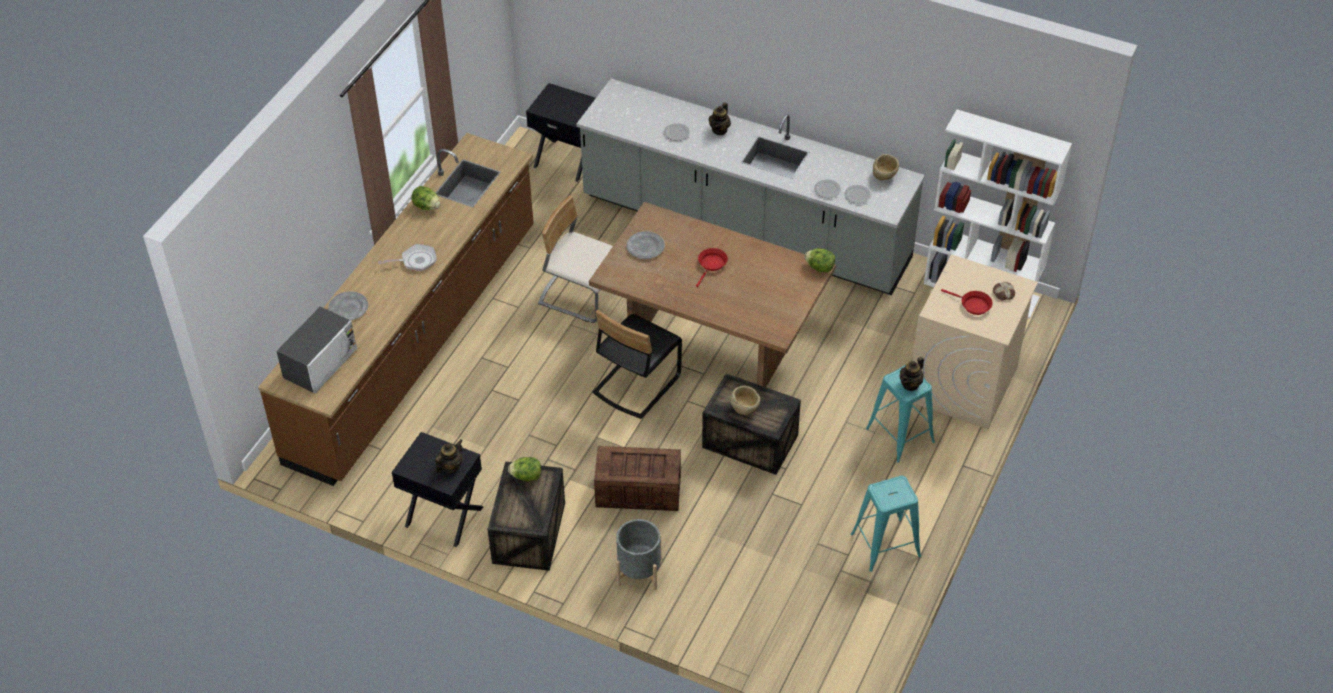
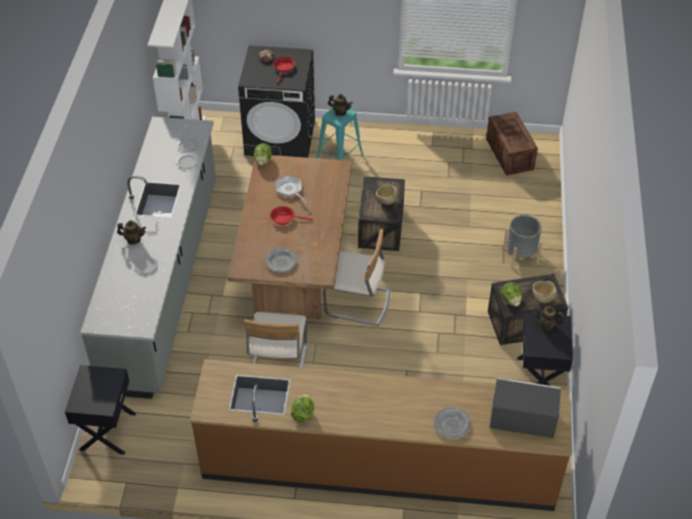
camera: 110 degrees left, 0 degrees up
frying pan [378,244,437,271] -> frying pan moved to [275,175,308,203]
black chair [593,310,682,419] -> beige chair [323,229,390,326]
crate [594,446,681,511] -> crate moved to [486,112,538,176]
turquoise stool [851,475,921,572] -> none
beige bowl [873,154,899,181] -> beige bowl moved to [532,281,557,303]
beige washing machine [912,255,1038,429] -> black washing machine [238,45,315,158]

